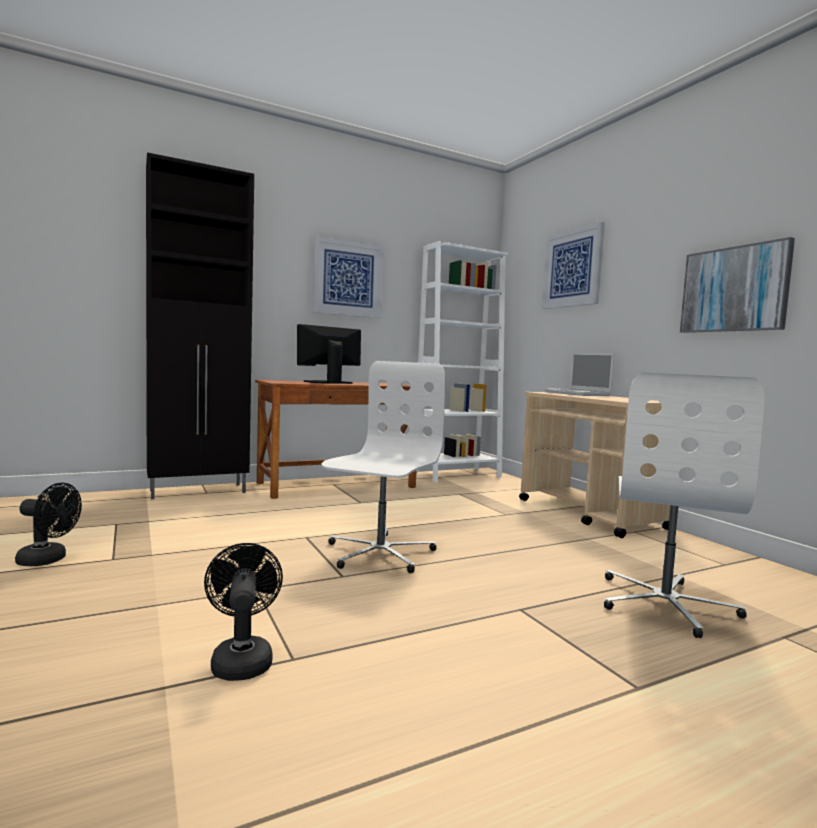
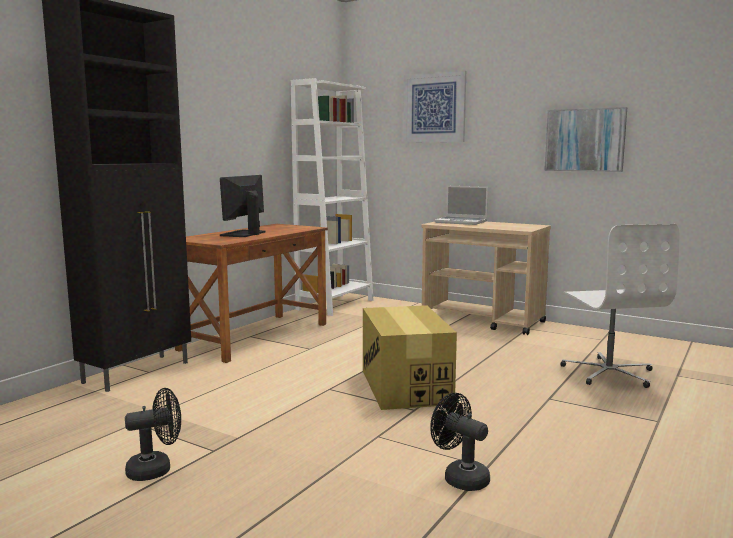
camera: 30 degrees left, 5 degrees up
picture [312,236,384,318] -> none
white office chair [321,361,445,573] -> cardboard box [363,305,457,410]

